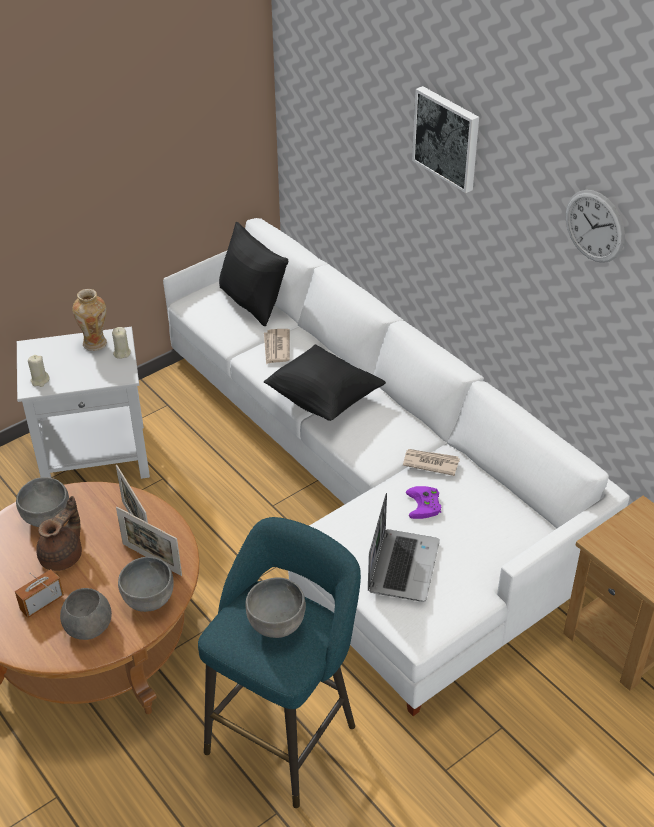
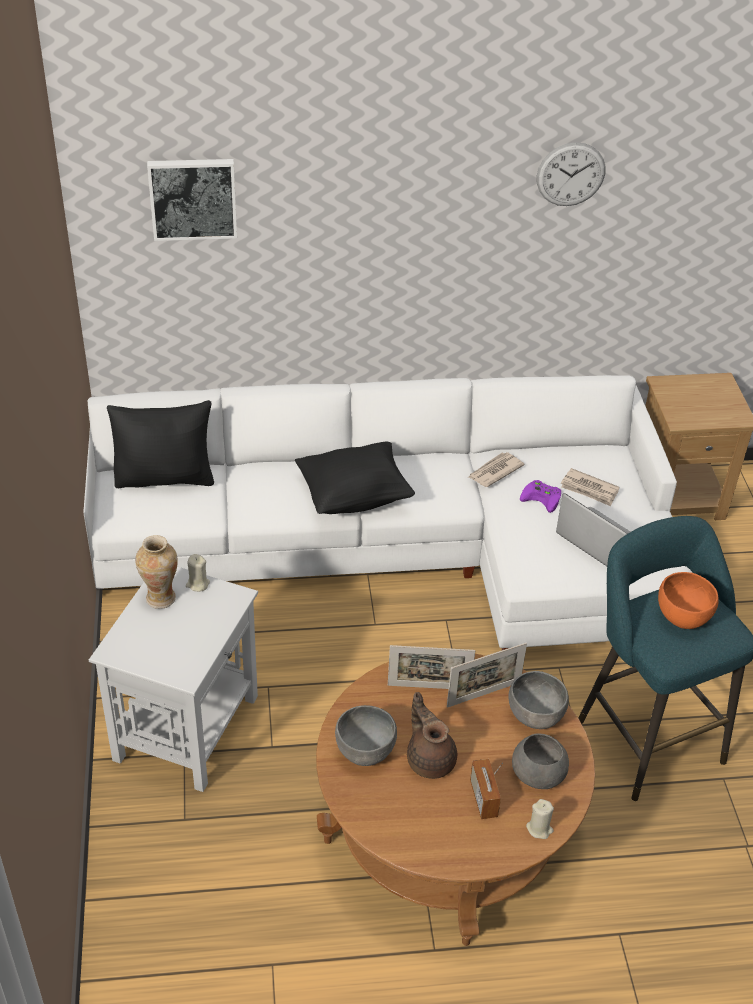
camera: 60 degrees left, 0 degrees up
beige candle [28,355,49,387] -> beige candle moved to [526,799,554,839]
grey bowl [245,577,306,638] -> orange bowl [658,572,719,629]
newspaper [264,329,290,364] -> newspaper moved to [561,468,620,506]
picture [412,86,479,193] -> picture moved to [147,159,237,241]

